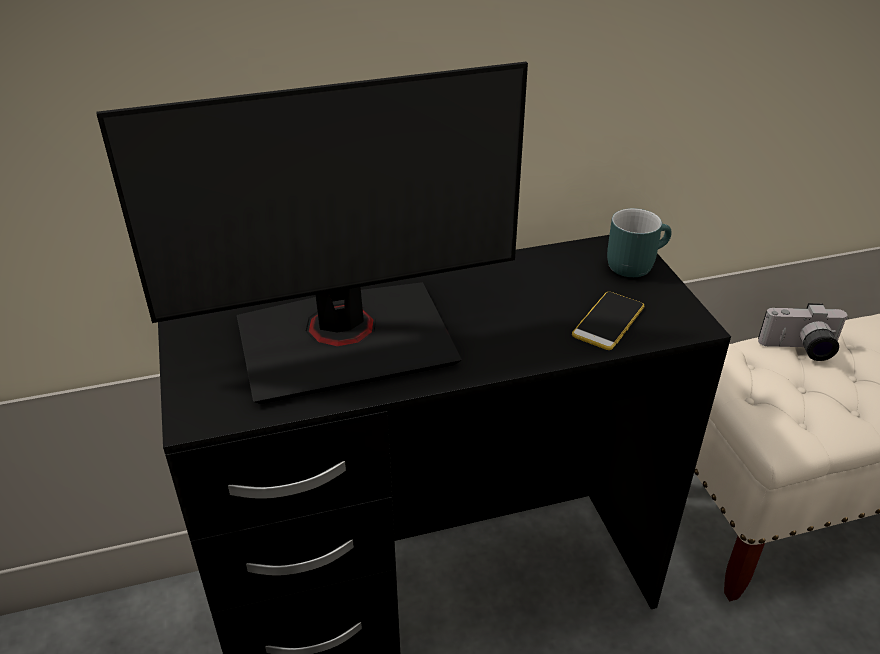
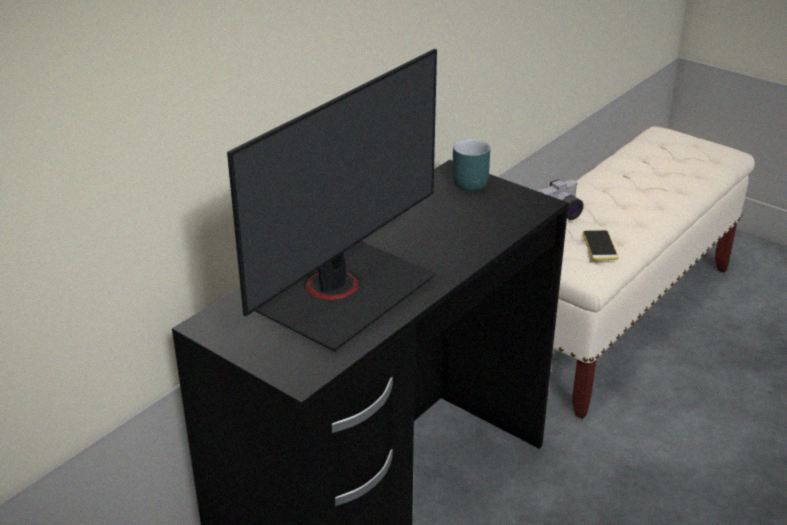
camera: 35 degrees left, 5 degrees down
phone [572,292,644,350] -> phone moved to [583,230,619,260]

